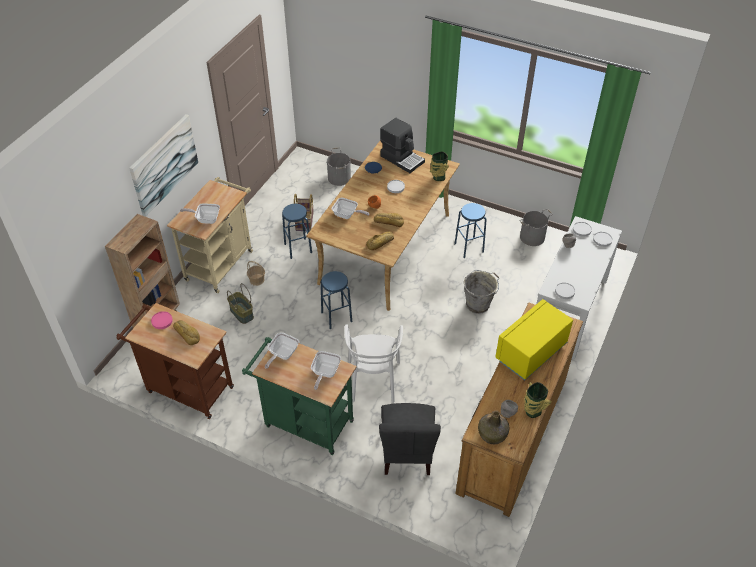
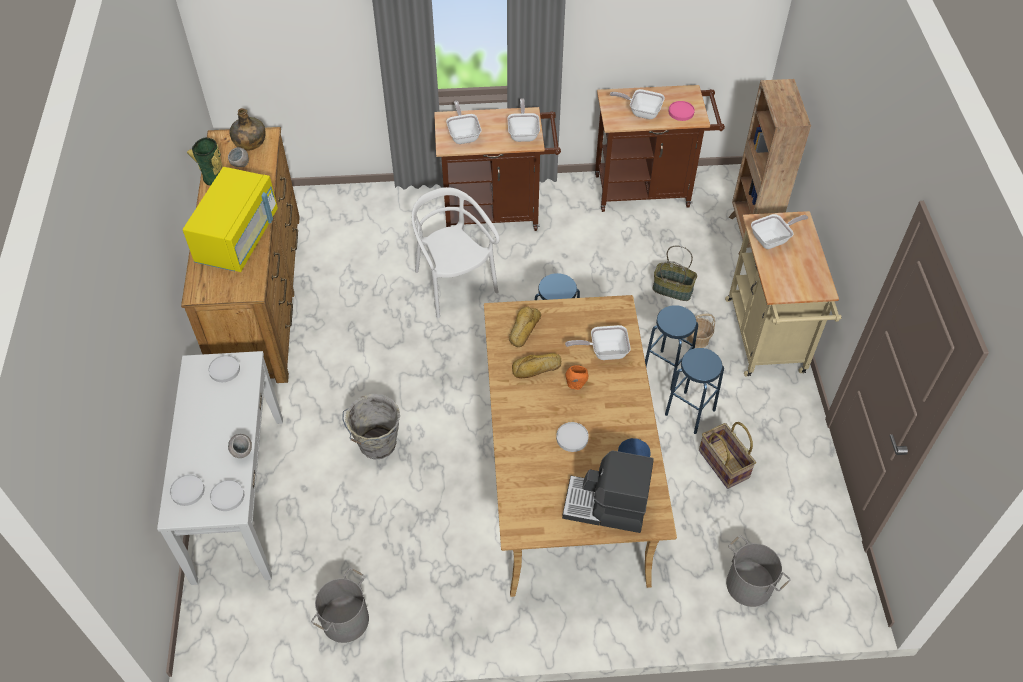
camera: 150 degrees right, 5 degrees up
picture [129,115,198,217] -> none
bread [173,320,200,345] -> frying pan [610,89,665,119]
green cart [242,337,356,455] -> brown cart [434,107,561,231]
grey chair [379,403,441,475] -> none
vase [430,152,449,181] -> none
blue stool [454,203,487,258] -> blue stool moved to [645,305,698,390]

